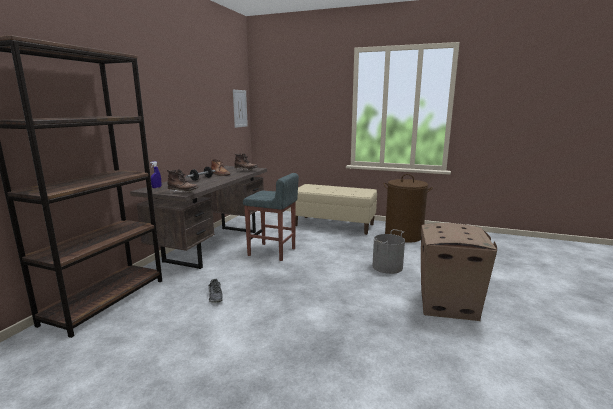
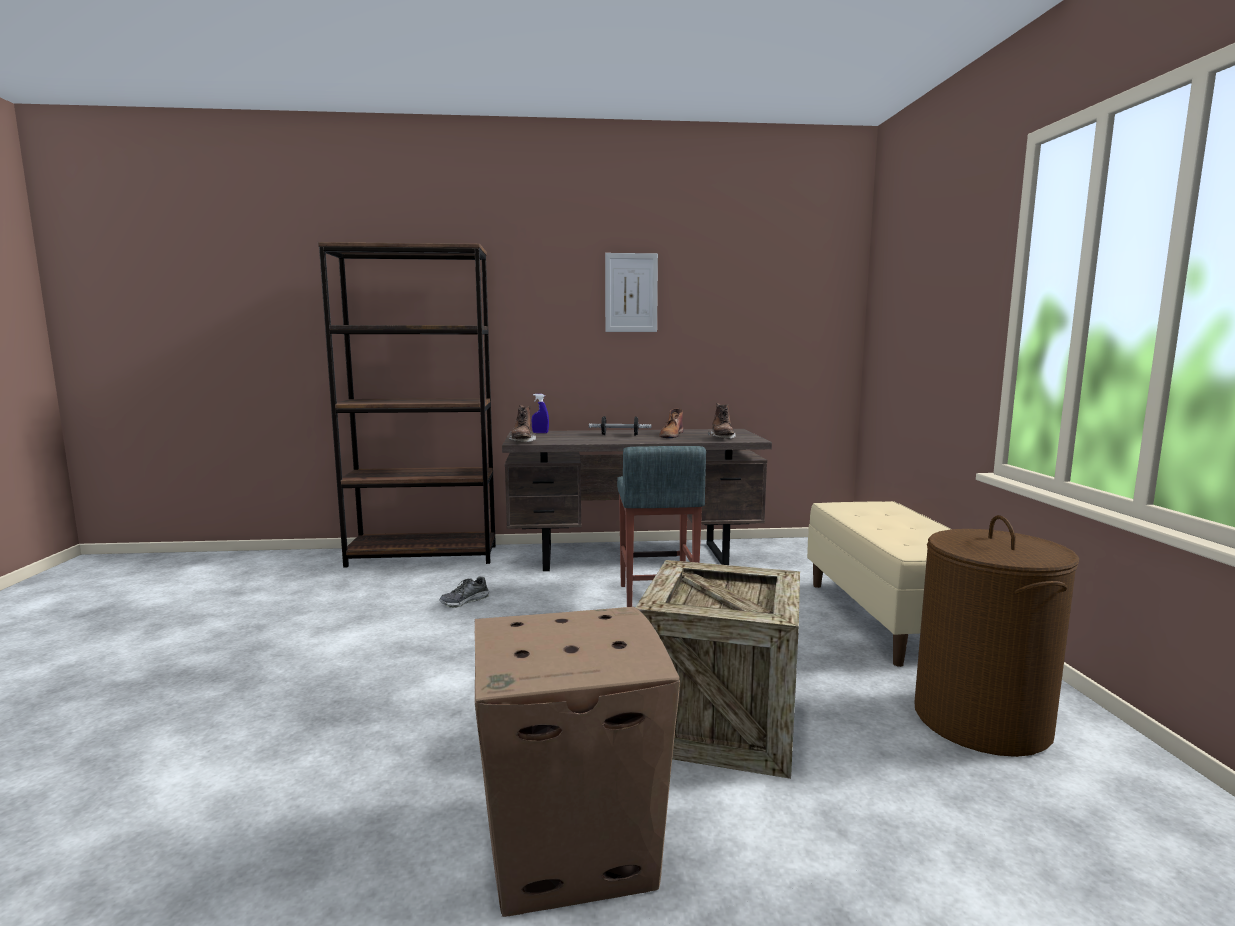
camera: 65 degrees right, 5 degrees down
picture [233,90,248,128] -> picture moved to [605,253,658,332]
grey bucket [373,229,405,274] -> crate [635,560,800,779]

